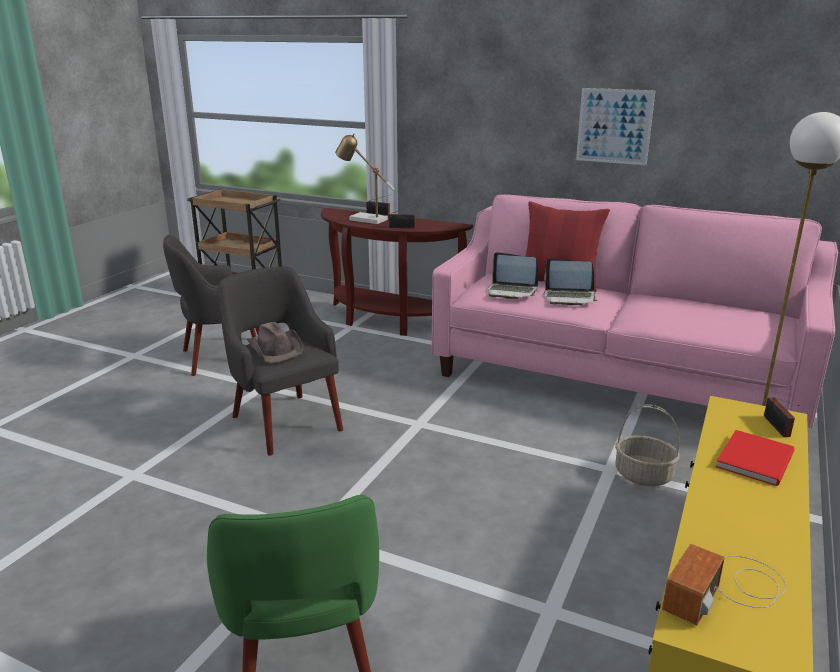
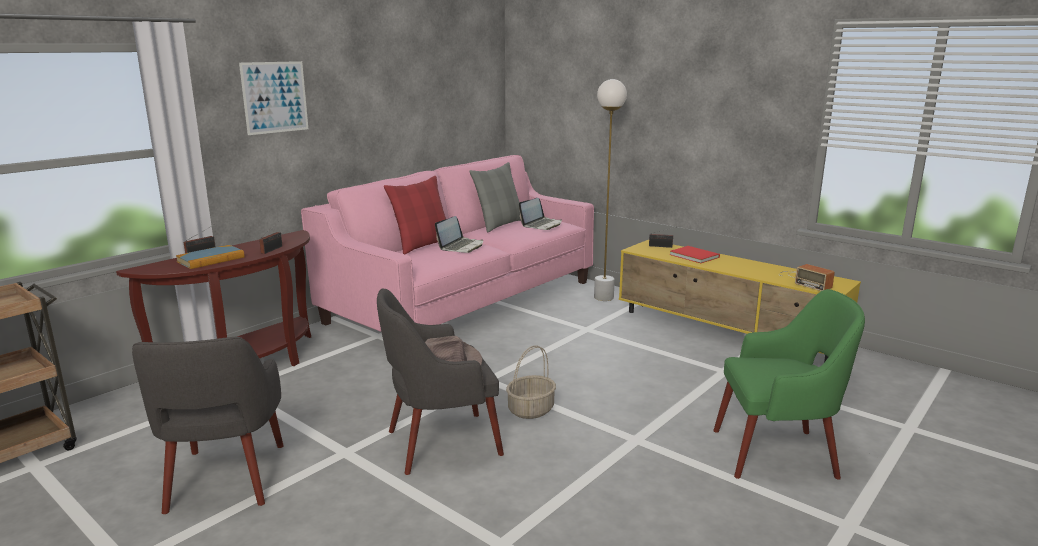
camera: 75 degrees left, 5 degrees down
table lamp [335,133,395,224] -> book [176,245,244,269]
laptop [488,252,538,299] -> laptop moved to [519,198,562,230]
picture [576,88,656,165] -> picture moved to [239,61,308,135]
basket [615,404,680,486] -> basket moved to [506,345,556,419]
none -> grey pillow [469,162,521,232]

